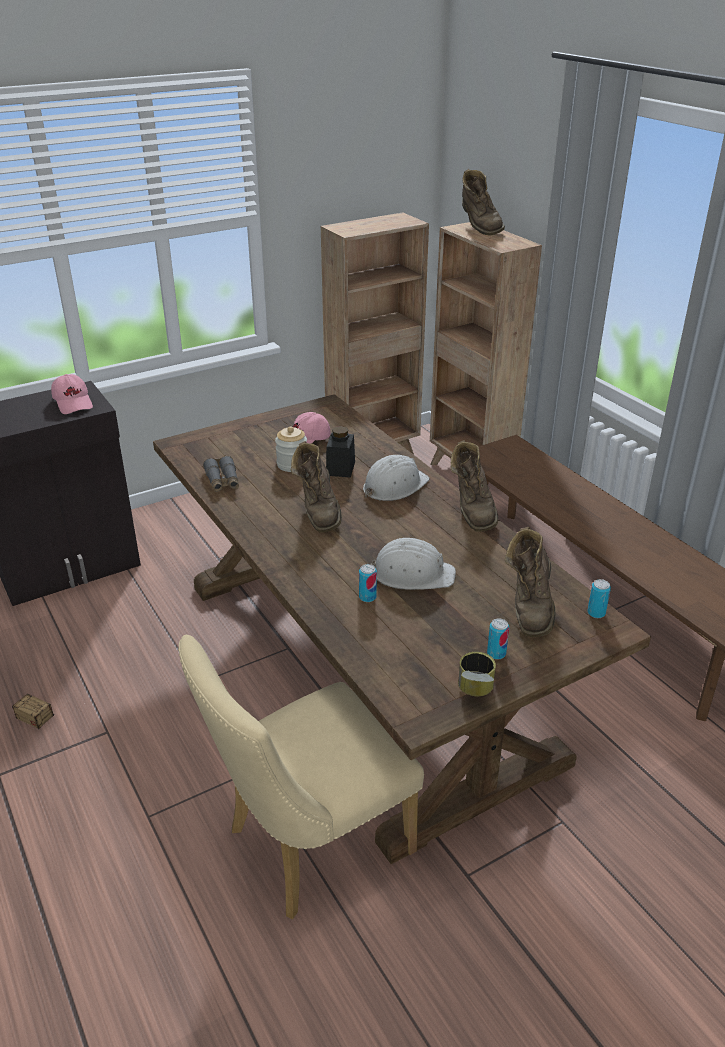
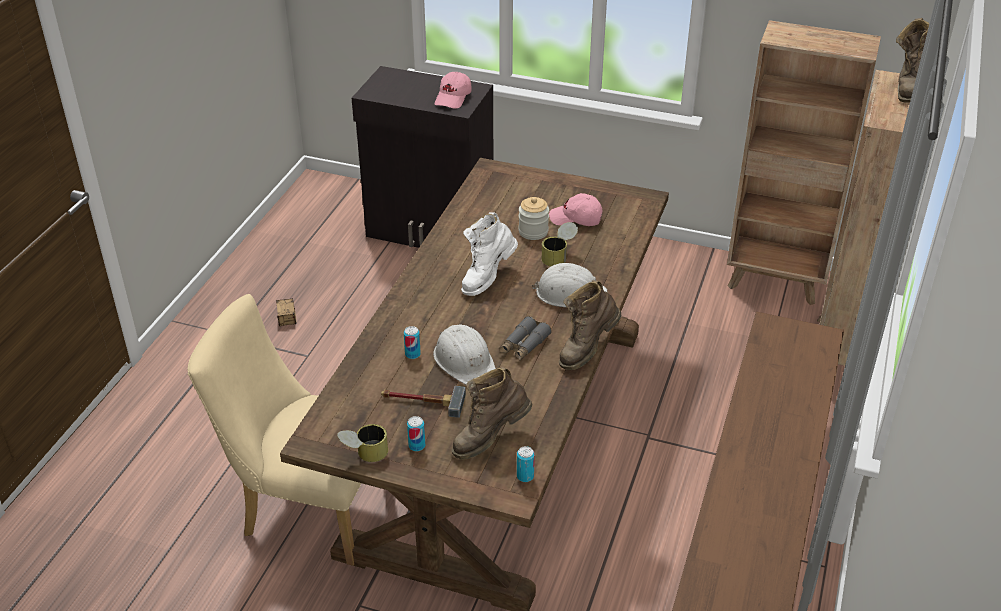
camera: 50 degrees right, 5 degrees up
grey binoculars [203,456,239,492] -> grey binoculars moved to [499,316,552,360]
brown boot [291,441,342,532] -> white boot [461,212,518,296]
black jar [326,426,355,478] -> can [541,222,578,266]
none -> hammer [381,386,466,418]

